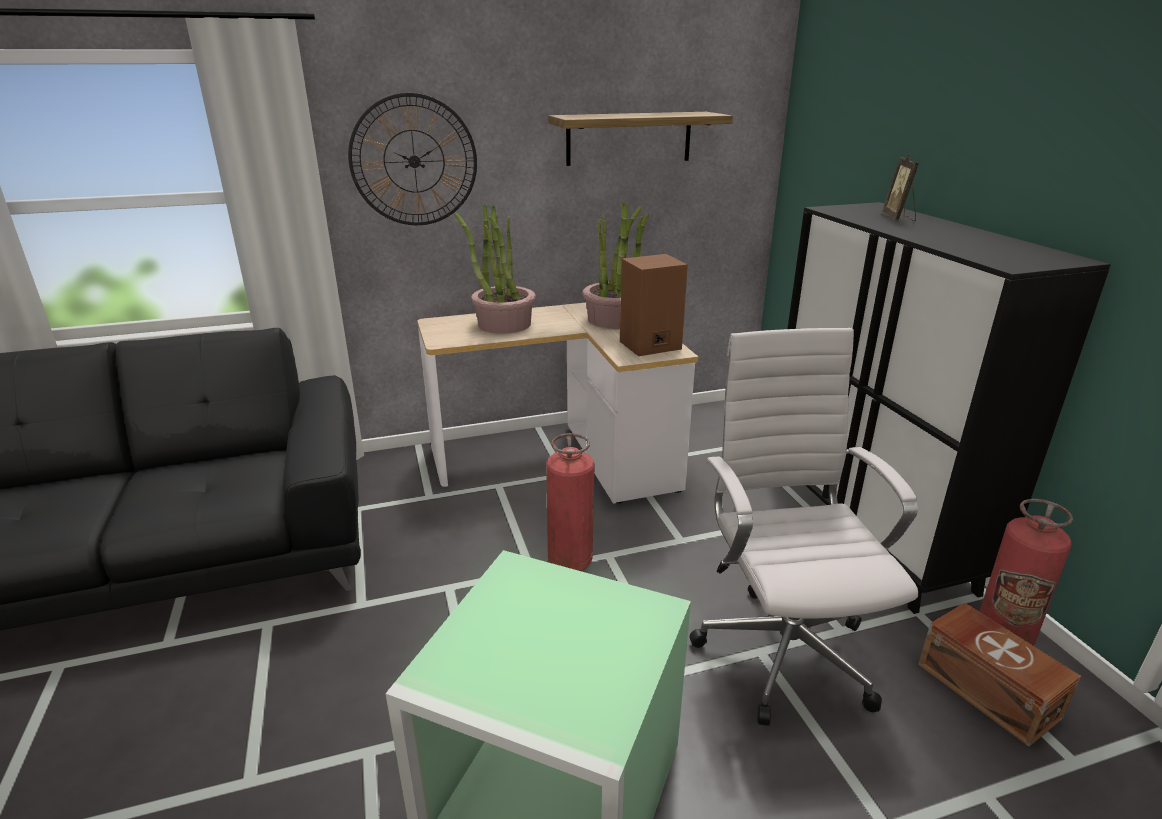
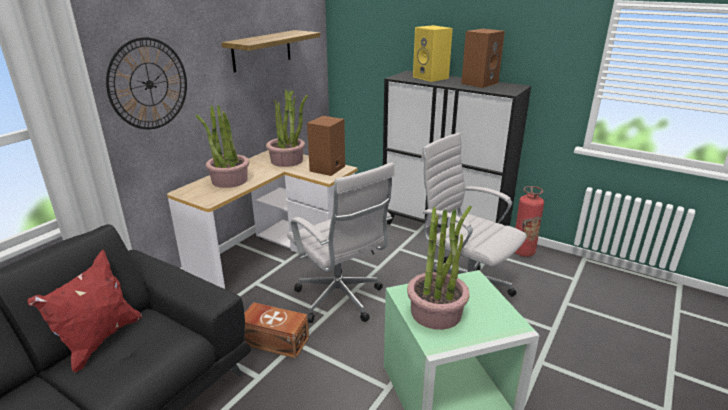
camera: 40 degrees left, 0 degrees up
fire extinguisher [546,433,595,571] -> white office chair [287,162,395,323]
picture frame [882,153,919,221] -> yellow speaker [413,25,453,82]
brown storage box [918,603,1081,747] -> brown storage box moved to [244,302,309,359]
none -> red pillow [28,249,142,372]
none -> potted plant [407,206,472,330]
none -> brown speaker [461,28,505,88]

